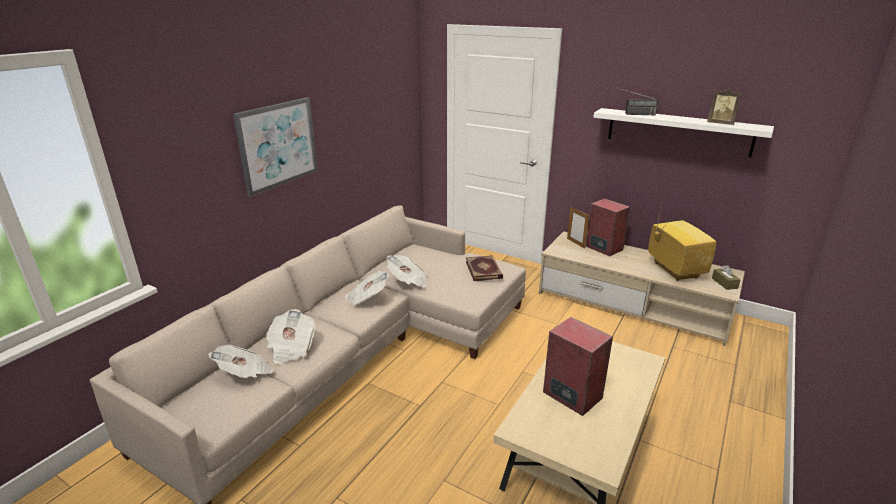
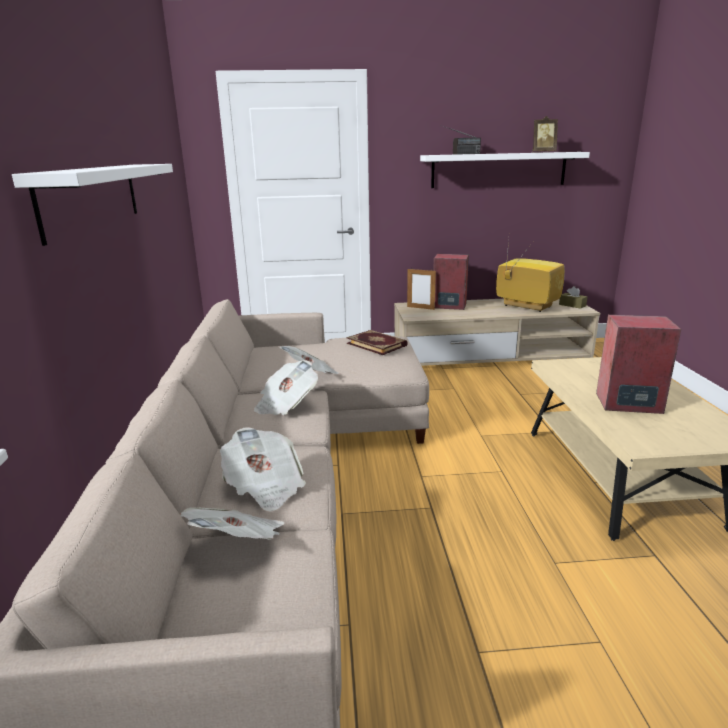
camera: 35 degrees left, 5 degrees down
picture [233,97,318,197] -> white shelf [12,164,173,246]

